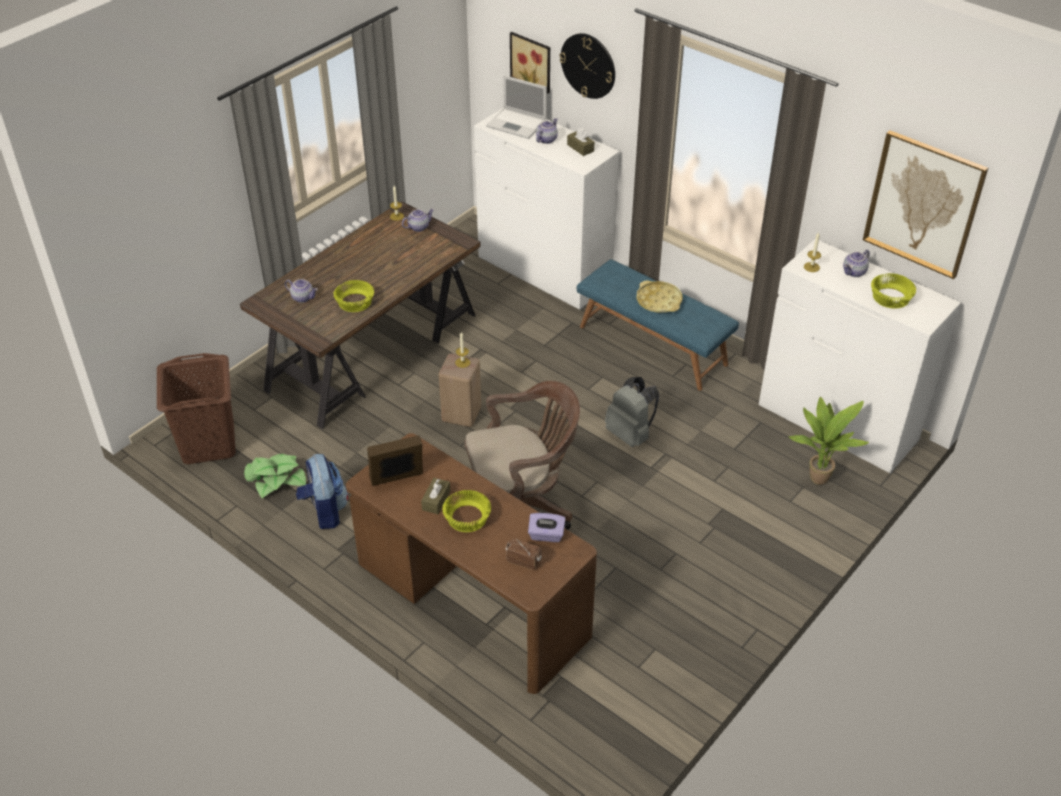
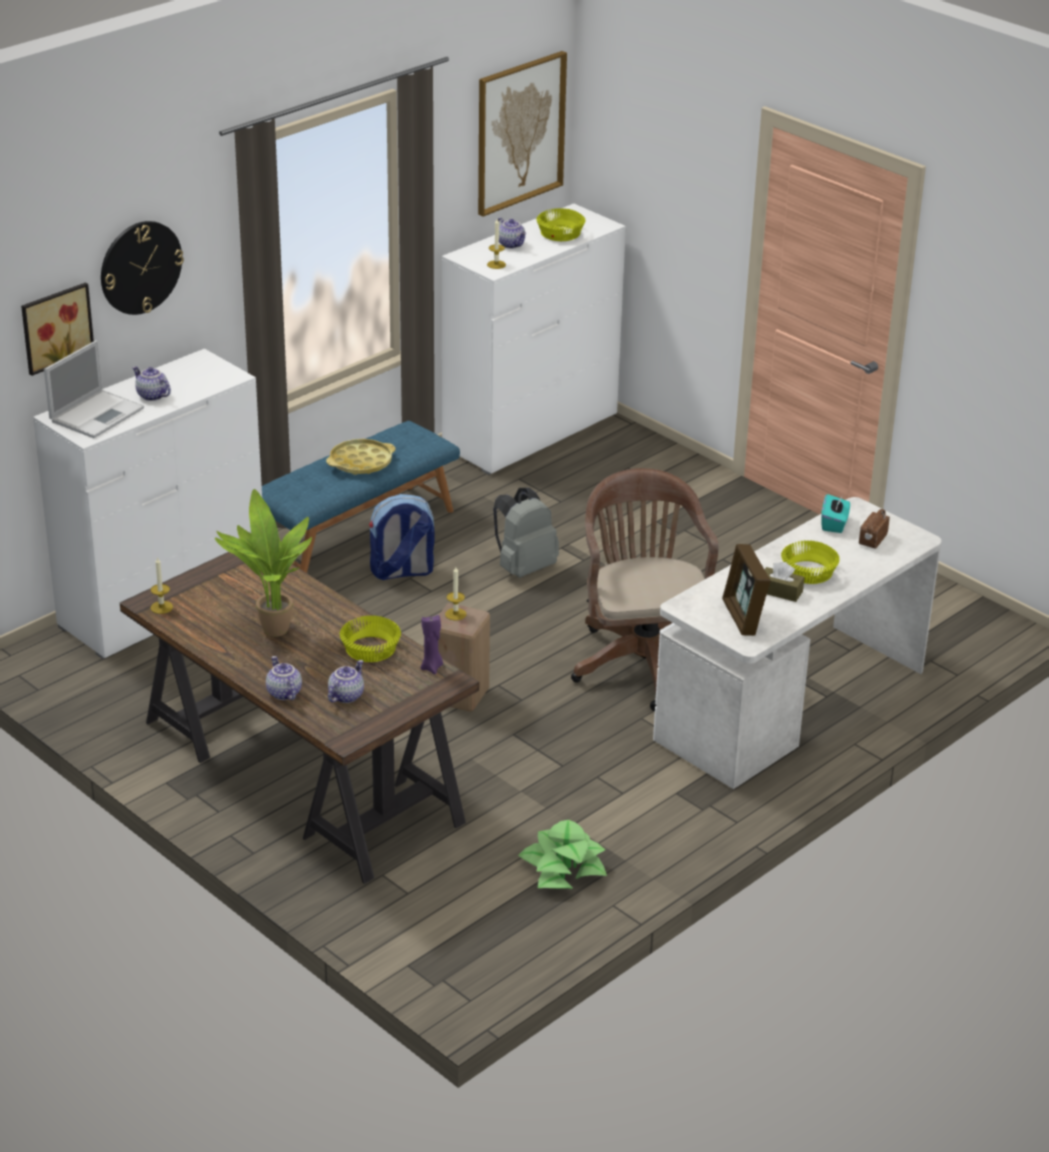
camera: 85 degrees left, 10 degrees down
brown laundry basket [157,353,236,464] -> none
backpack [296,454,348,529] -> backpack moved to [369,494,435,580]
brown desk [346,433,597,694] -> white desk [653,497,942,789]
teapot [402,209,434,232] -> teapot moved to [266,656,302,700]
purple tissue box [528,513,565,542] -> turquoise tissue box [821,494,850,533]
brown tissue box [567,128,594,156] -> none
potted plant [788,397,869,485] -> potted plant moved to [215,489,312,637]
none -> purple candle [421,615,443,674]

